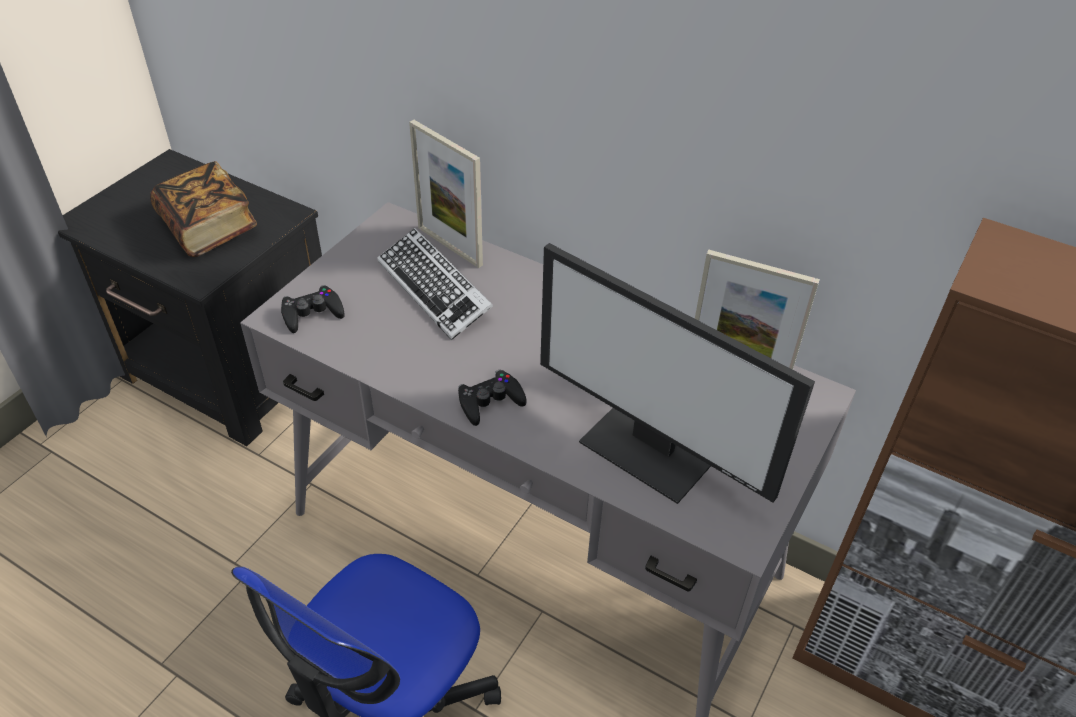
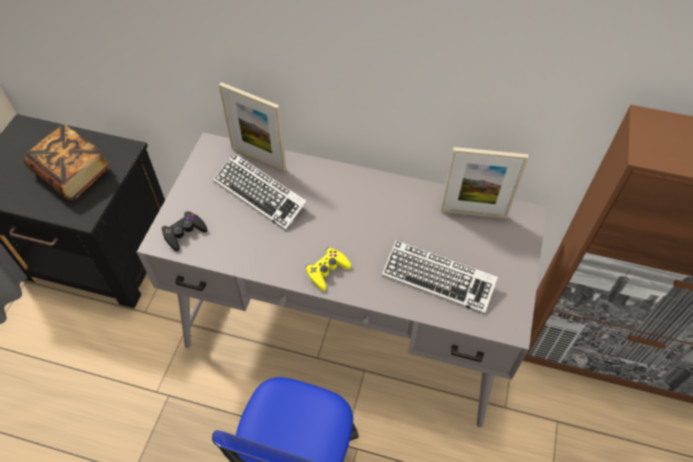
camera: 15 degrees left, 10 degrees up
black game controller [458,369,526,426] -> yellow game controller [306,248,351,291]
monitor [540,243,815,504] -> keyboard [382,240,498,314]

